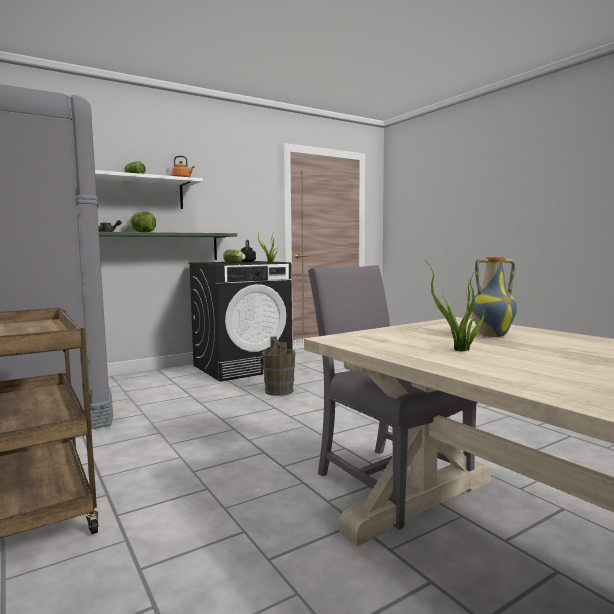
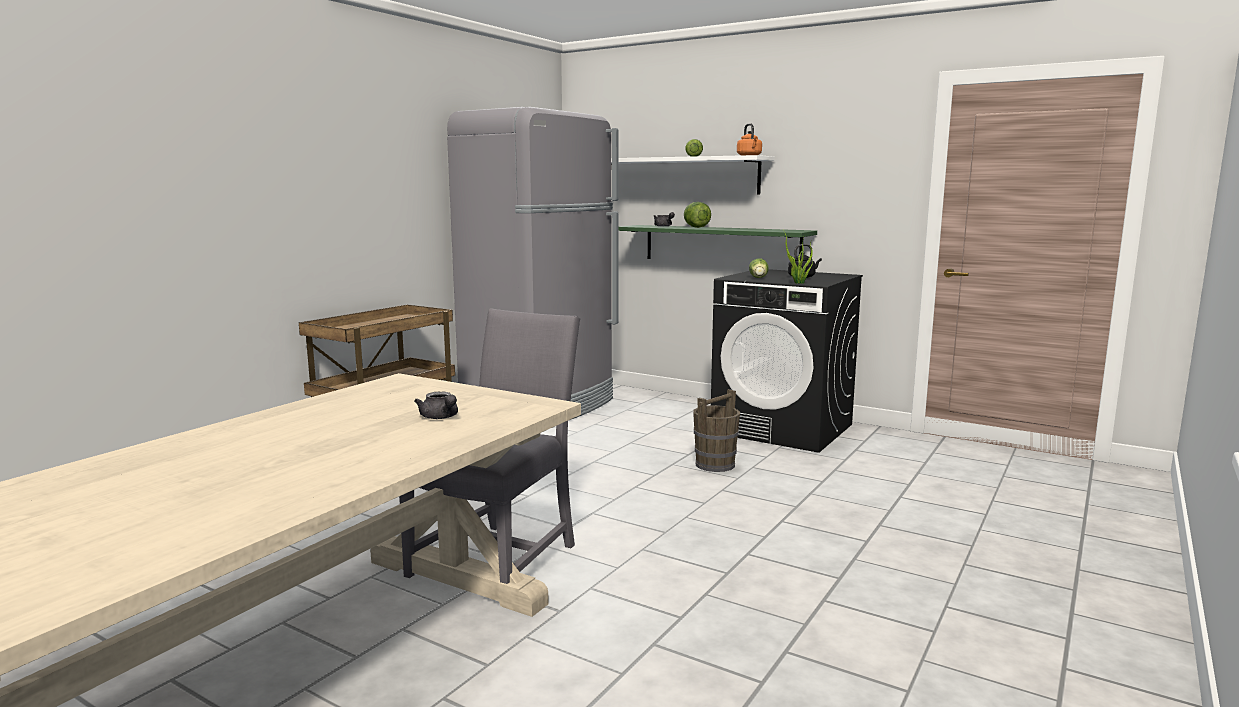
camera: 65 degrees right, 5 degrees up
potted plant [424,259,486,351] -> none
vase [471,257,517,337] -> grey teapot [414,392,458,419]

